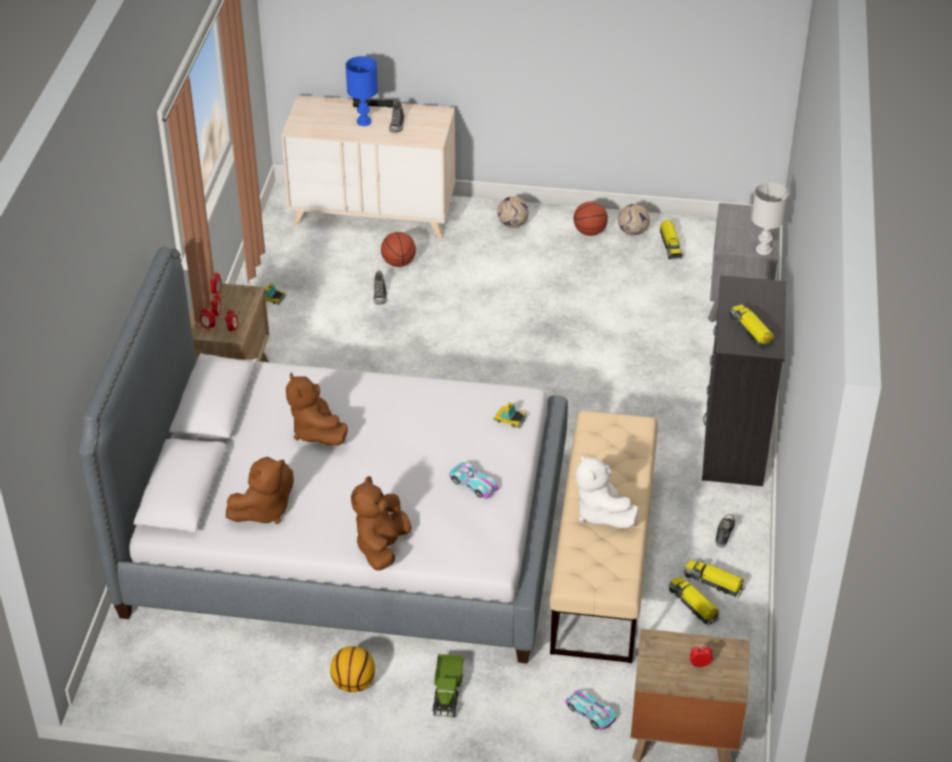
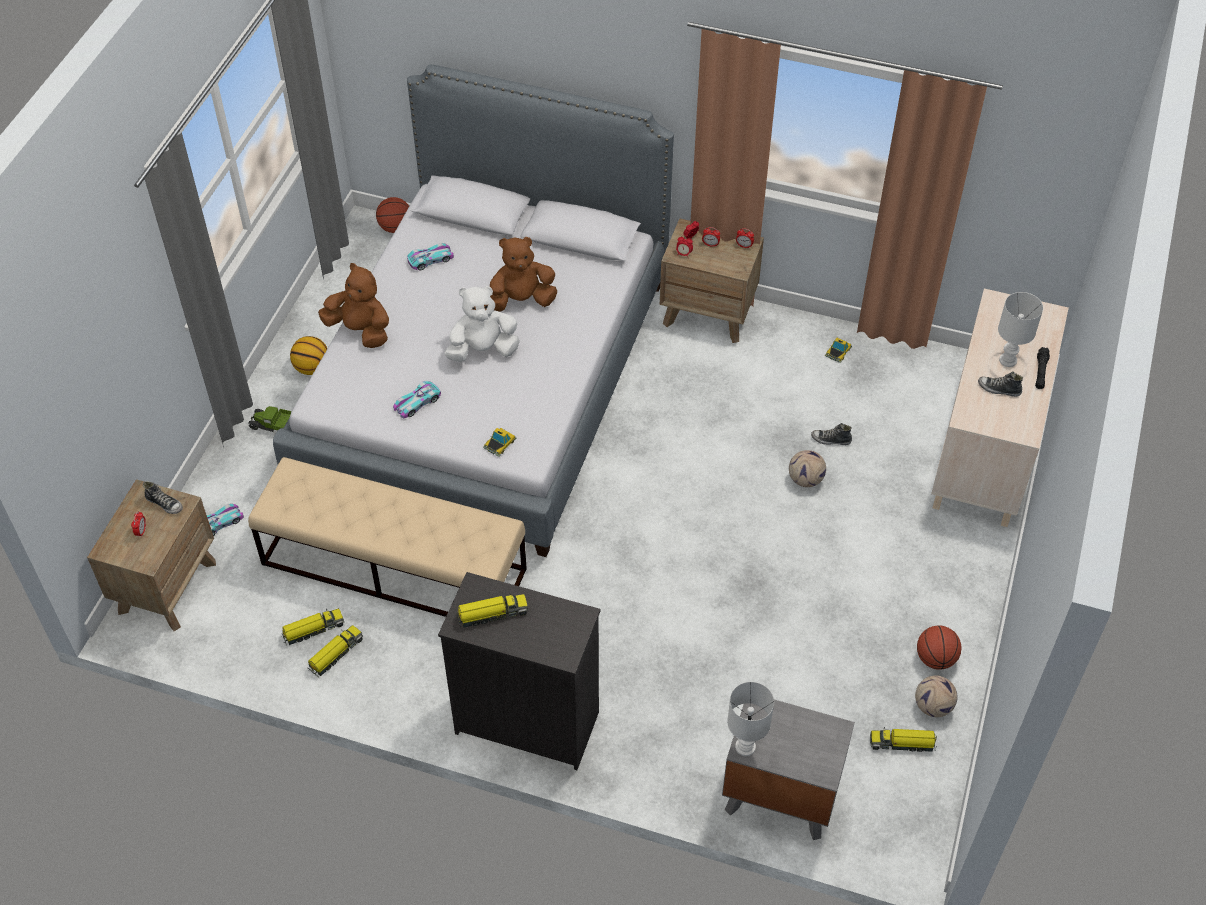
camera: 100 degrees right, 10 degrees up
brown plush toy [226,457,294,524] -> toy car [407,243,454,271]
blue table lamp [346,56,378,126] -> white table lamp [998,292,1043,367]
basketball [381,232,416,267] -> basketball moved to [376,197,409,233]
football [497,196,529,228] -> football moved to [789,450,826,487]
white plush toy [576,454,638,528] -> white plush toy moved to [444,286,520,362]
shoe [715,514,735,548] -> shoe moved to [143,481,183,514]

